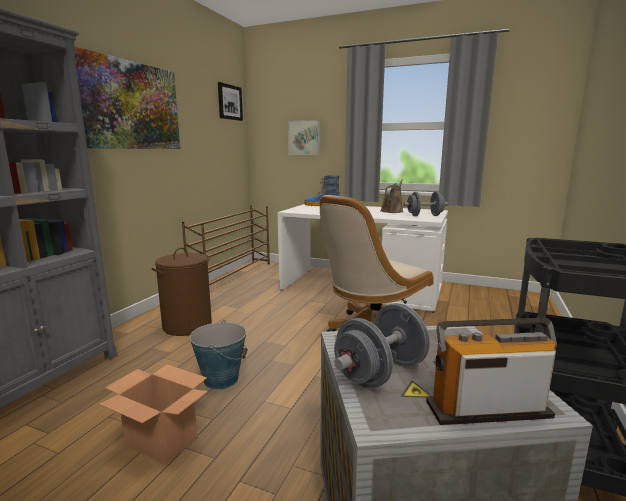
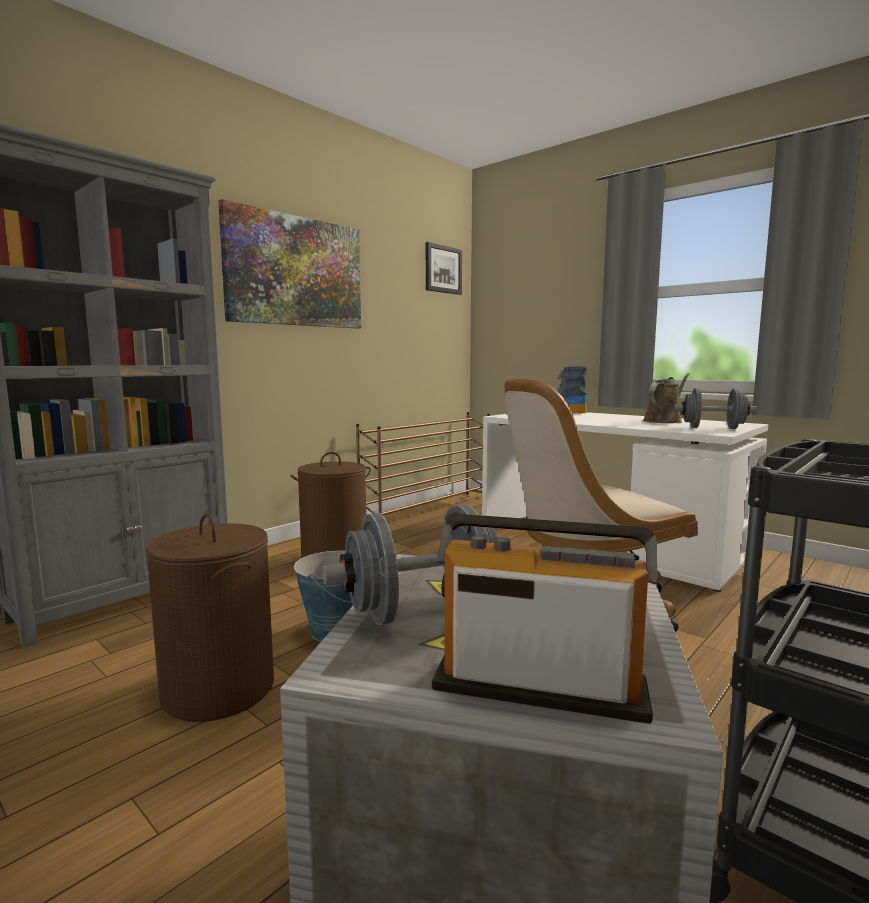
camera: 20 degrees right, 5 degrees down
cardboard box [99,365,208,465] -> brown laundry basket [146,513,274,722]
picture [288,120,320,155] -> none

